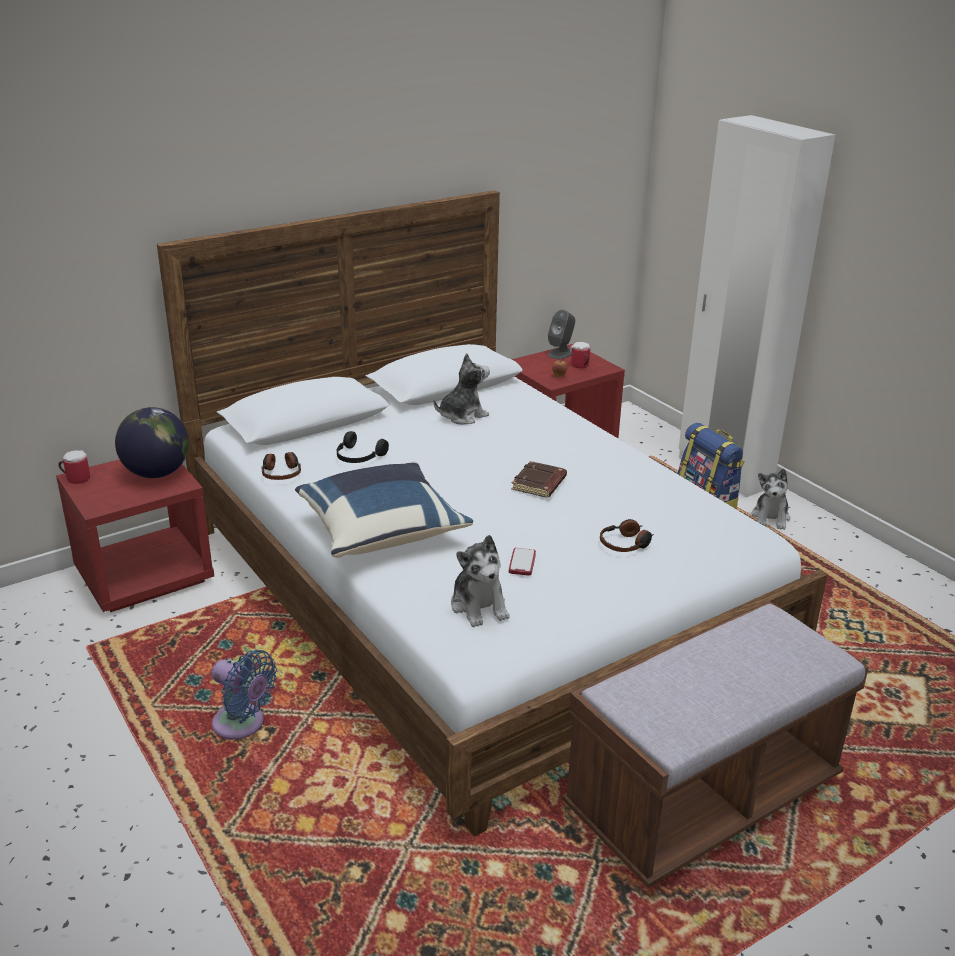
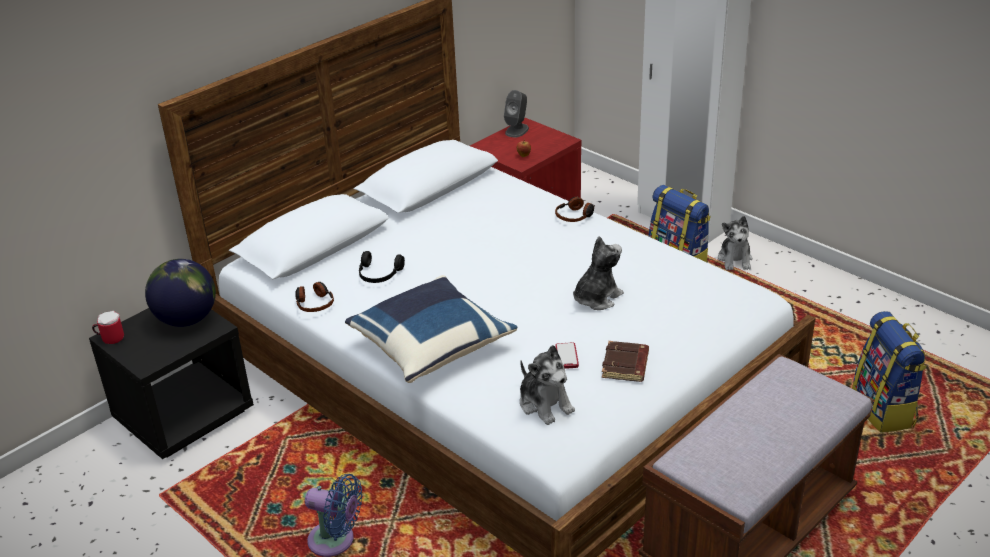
camera: 10 degrees left, 5 degrees up
red nightstand [56,459,214,612] -> black nightstand [89,308,254,459]
plush toy [434,353,490,425] -> plush toy moved to [573,236,624,310]
brown book [511,461,567,498] -> brown book moved to [602,341,649,382]
mug [570,342,590,368] -> none
headphones [600,519,654,552] -> headphones moved to [555,197,595,222]
none -> backpack [852,311,927,433]

